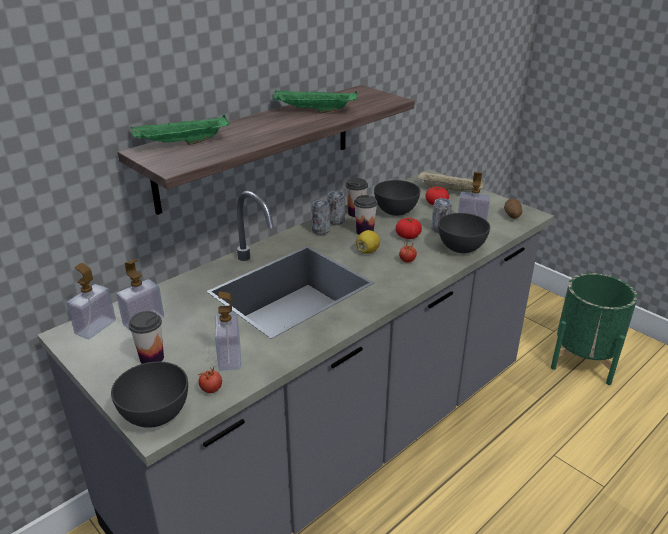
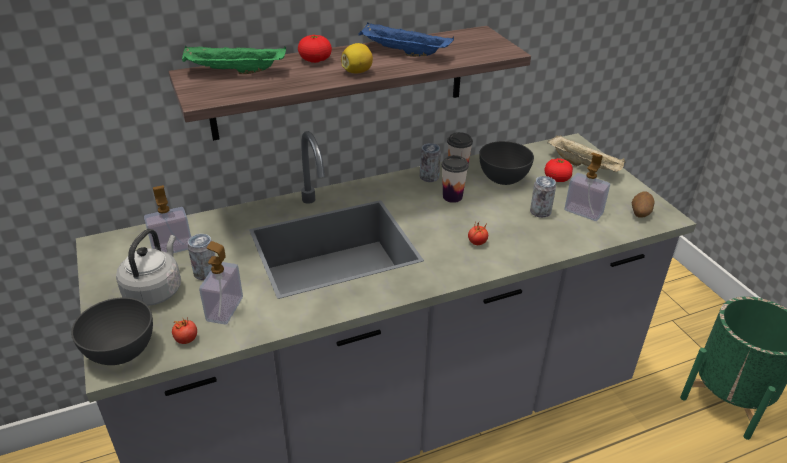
camera: 20 degrees right, 5 degrees up
soap dispenser [67,263,116,339] -> none
cup [129,311,164,364] -> grey kettle [116,229,181,306]
green tray [274,90,357,113] -> blue tray [358,23,454,57]
can [312,200,330,235] -> can moved to [188,234,215,280]
lemon [356,230,380,254] -> lemon moved to [341,43,373,73]
tomato [396,218,422,239] -> tomato moved to [298,35,332,63]
grey bowl [438,213,490,253] -> none

